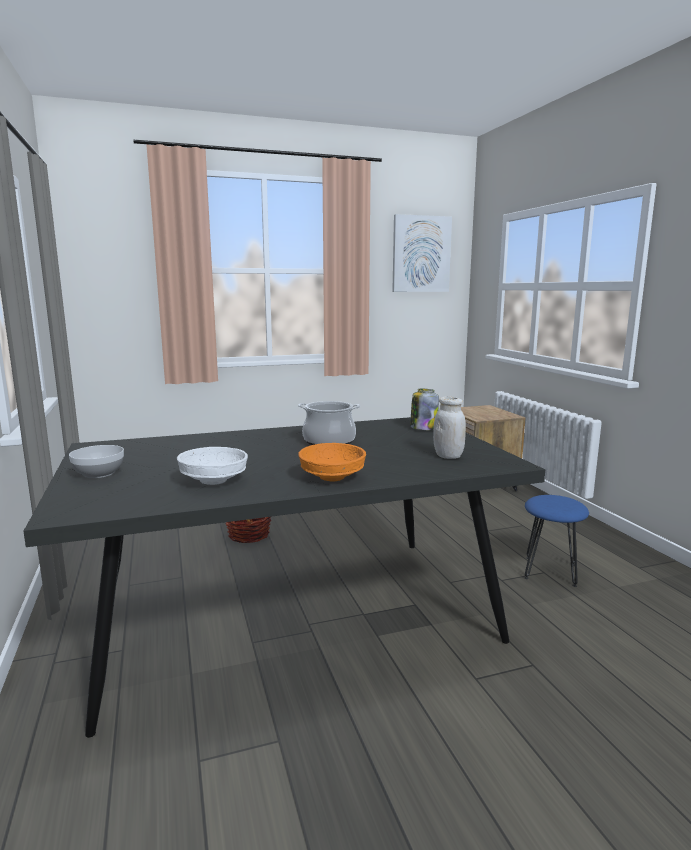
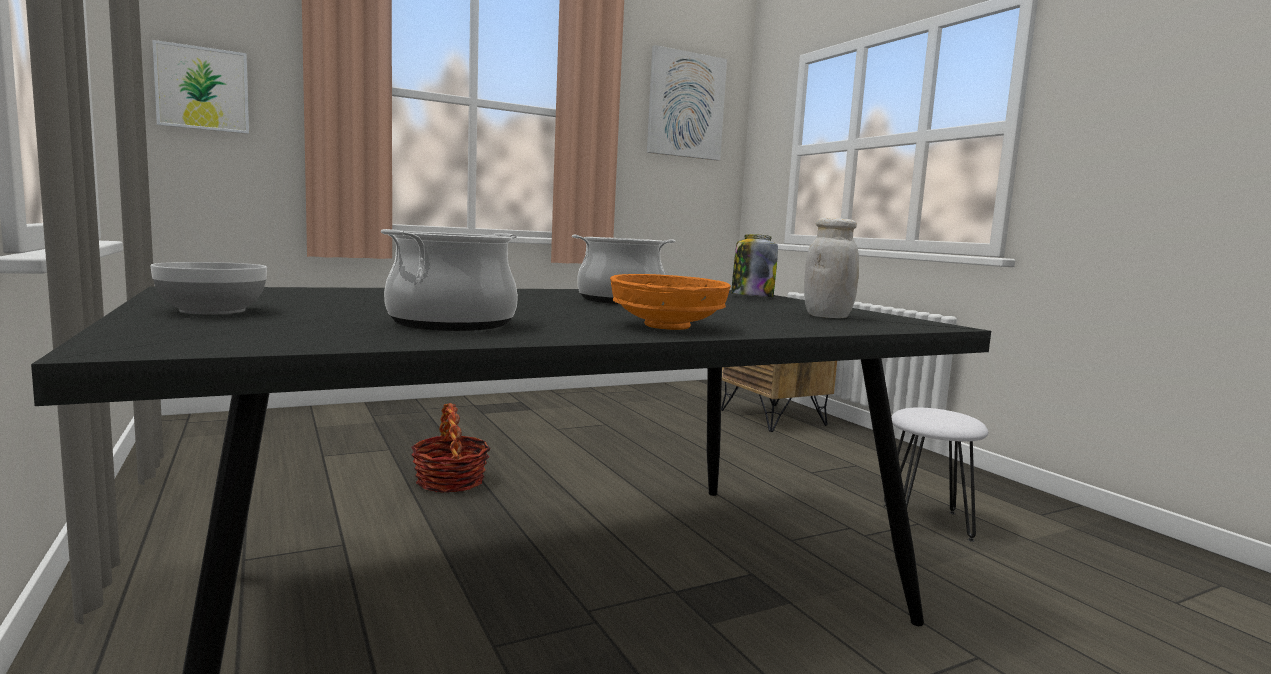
camera: 10 degrees left, 5 degrees down
white bowl [177,447,248,485] -> cooking pot [381,229,518,331]
blue stool [524,495,589,587] -> white stool [883,407,988,542]
none -> picture [152,40,249,134]

